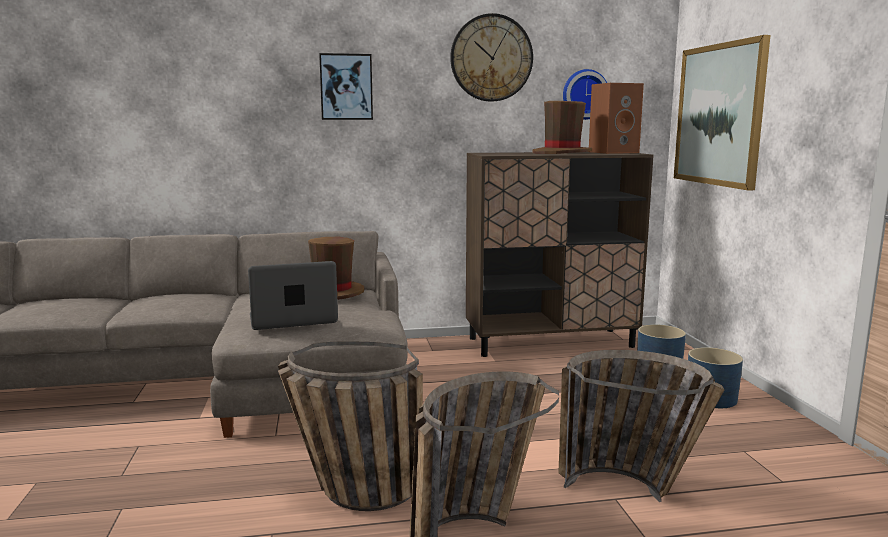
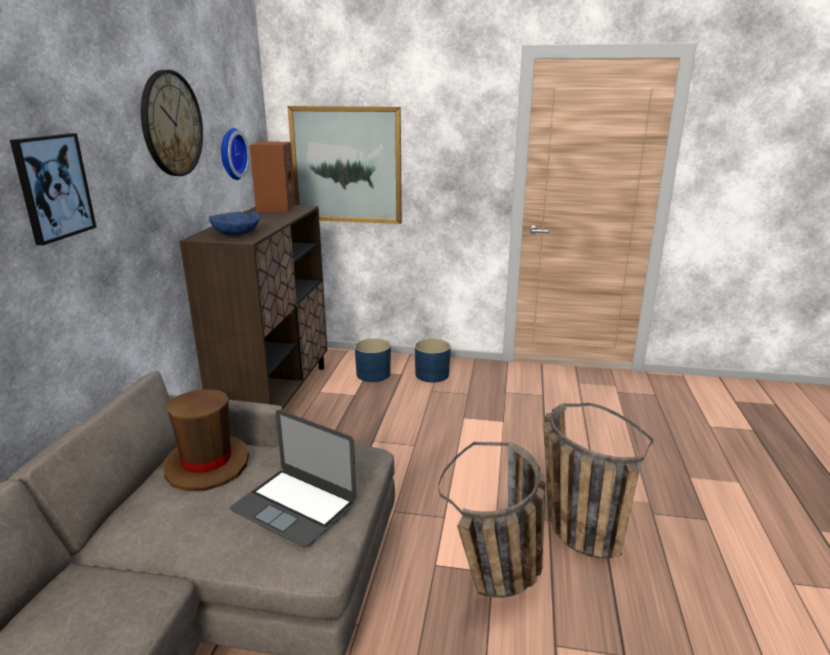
camera: 70 degrees left, 10 degrees up
laptop [248,261,338,330] -> laptop turned 60 degrees counterclockwise [230,410,356,547]
brown hat [532,101,592,154] -> none
basket [558,350,725,502] -> none
none -> blue bowl [209,212,260,235]

